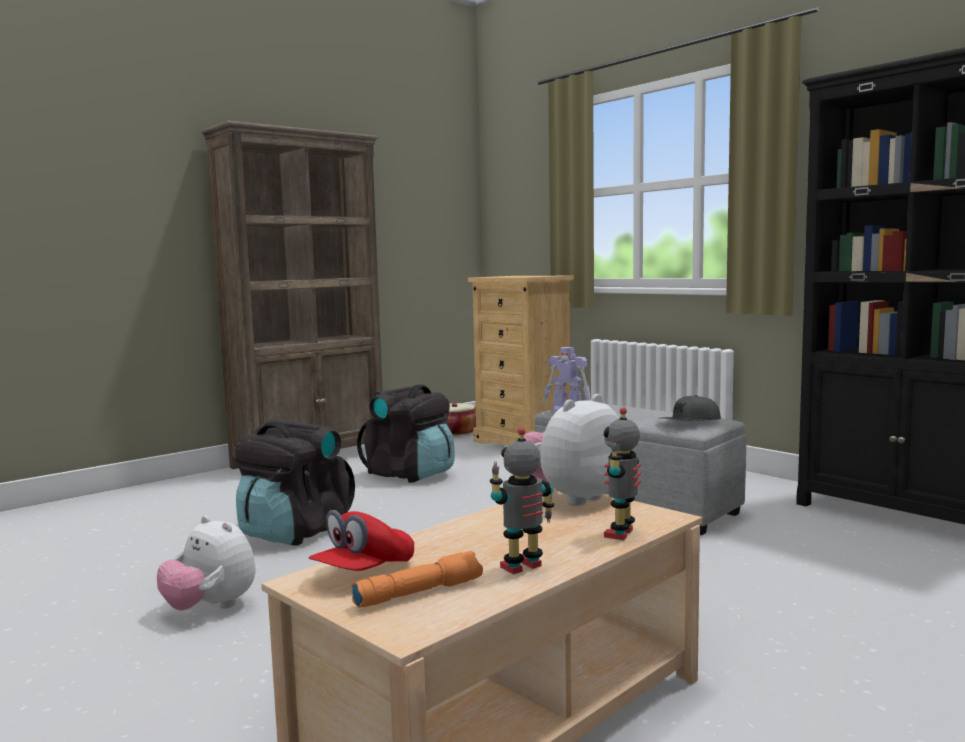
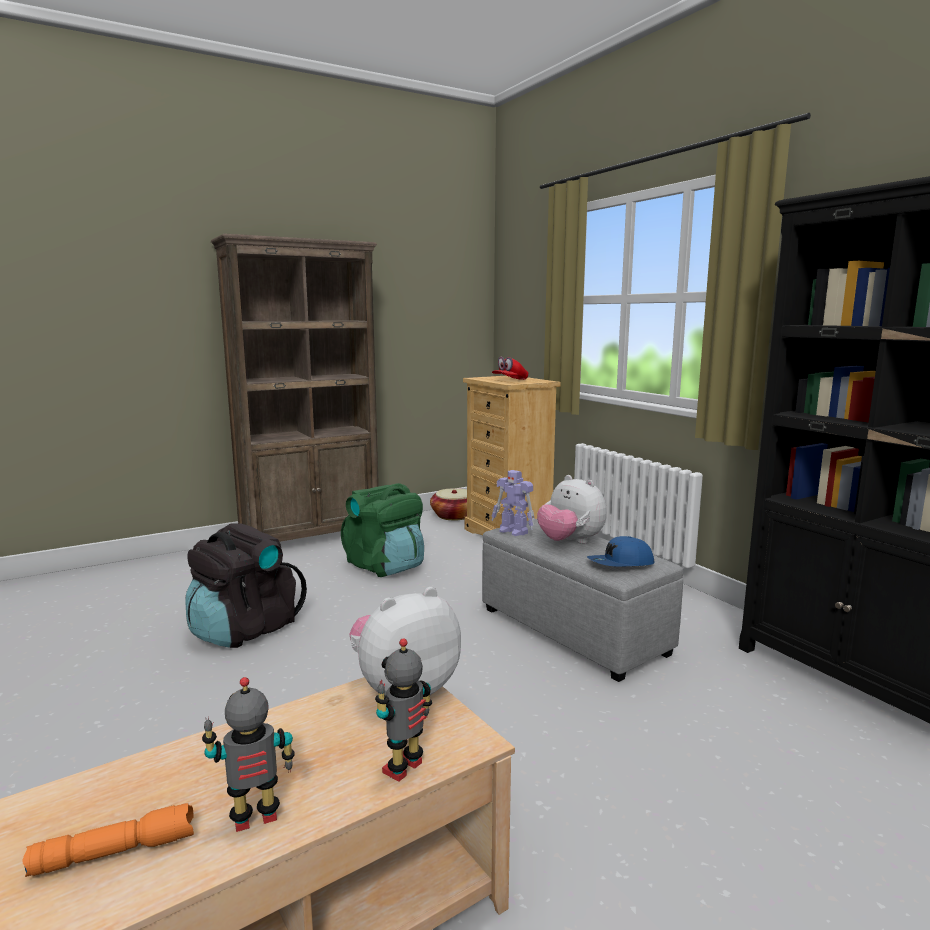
camera: 10 degrees right, 5 degrees up
plush toy [157,516,256,611] -> plush toy moved to [537,475,607,544]
red cap [309,510,414,571] -> red cap moved to [492,357,528,380]
black backpack [357,385,454,483] -> green backpack [341,483,424,577]
grey cap [662,395,721,421] -> blue cap [587,536,654,566]

